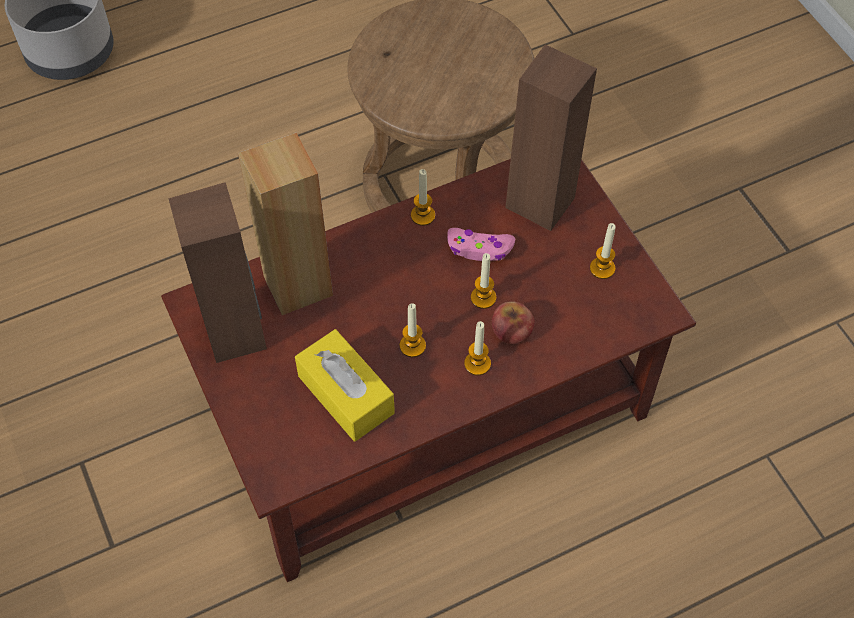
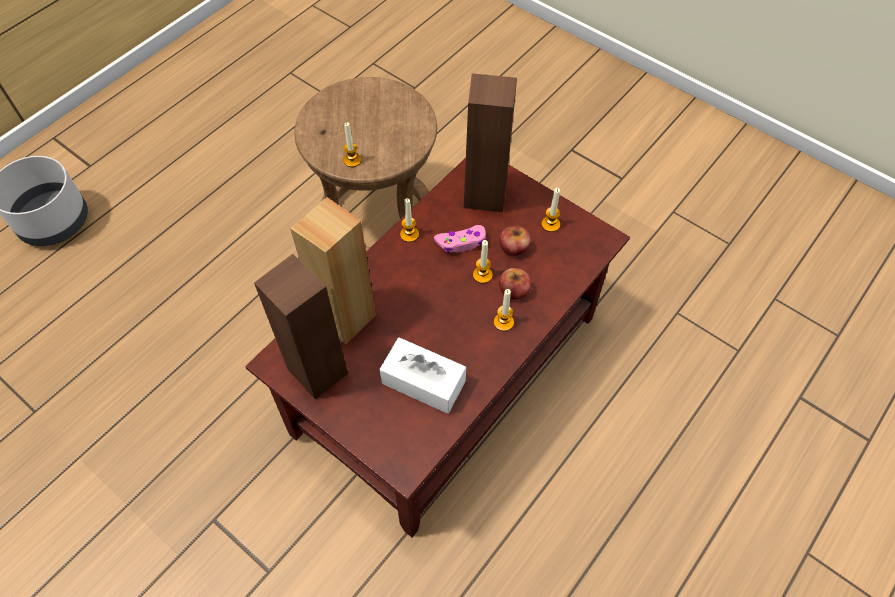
camera: 25 degrees left, 0 degrees up
yellow tissue box [295,329,395,442] -> white tissue box [380,338,466,414]
candle [400,303,426,357] -> candle moved to [343,122,361,167]
none -> apple [499,225,531,256]

